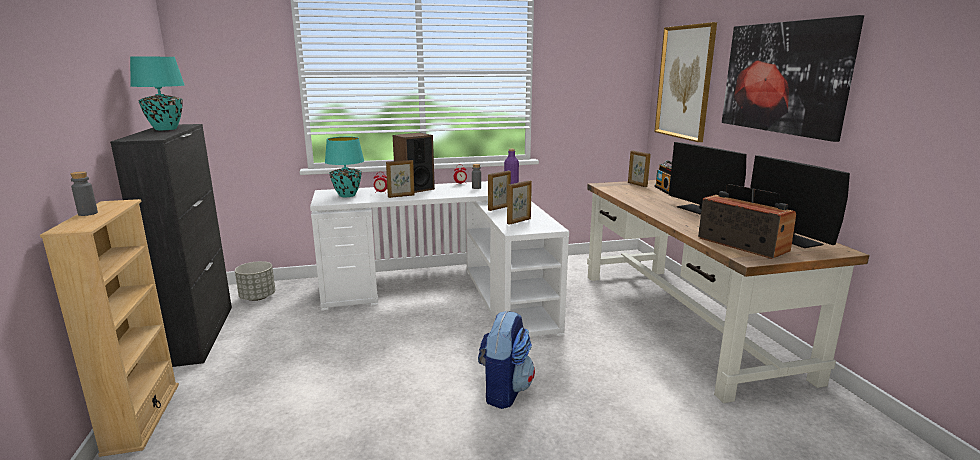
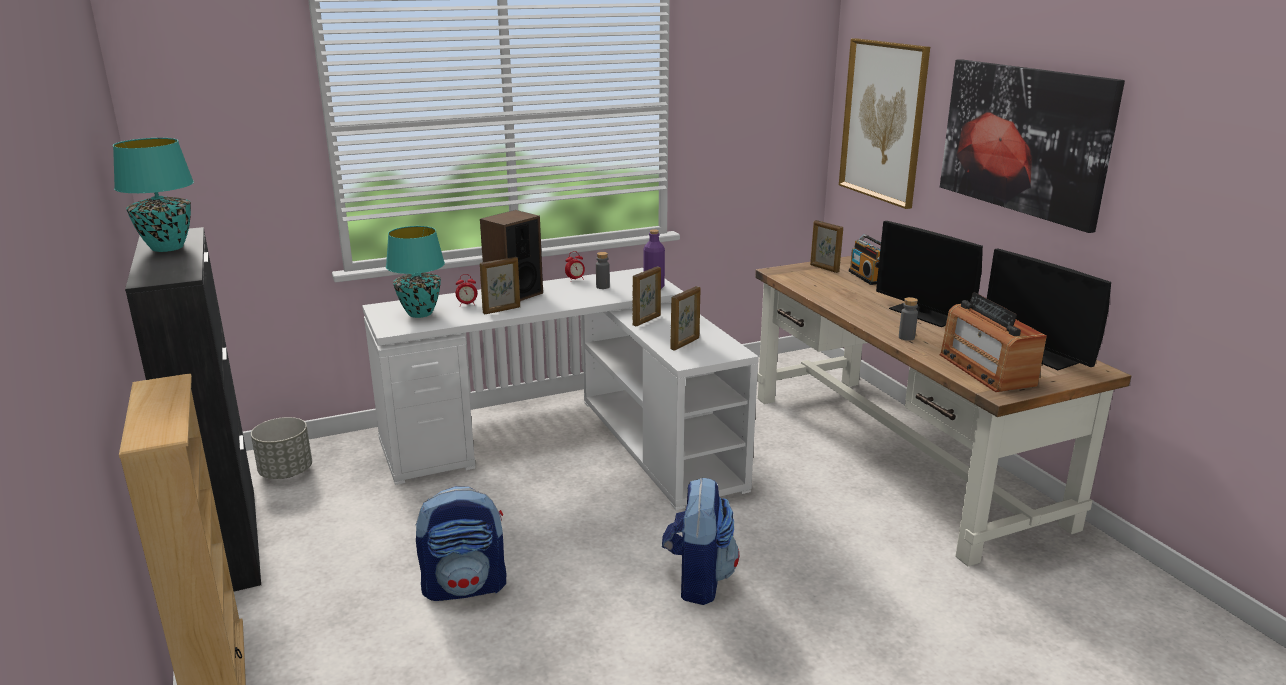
camera: 10 degrees left, 5 degrees up
grey bottle [70,171,98,216] -> grey bottle moved to [899,297,918,341]
radio [698,184,796,259] -> radio turned 150 degrees counterclockwise [940,292,1047,392]
none -> backpack [416,486,506,601]

